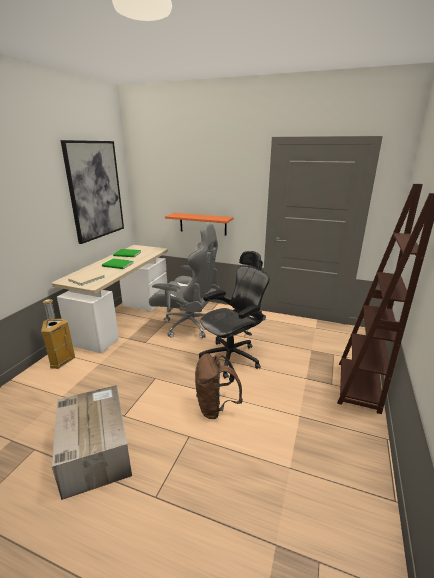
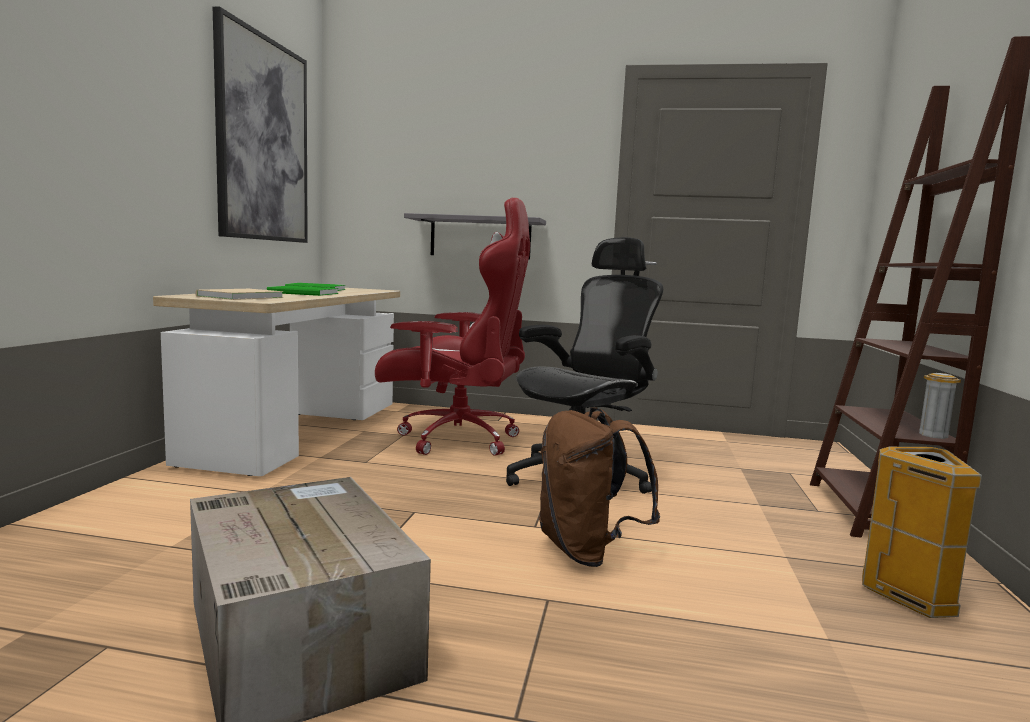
camera: 10 degrees left, 15 degrees down
trash can [41,299,75,369] -> trash can moved to [862,373,982,618]
grey office chair [149,223,220,339] -> red office chair [375,198,530,456]
orange shelf [165,213,233,235] -> grey shelf [404,213,546,260]

